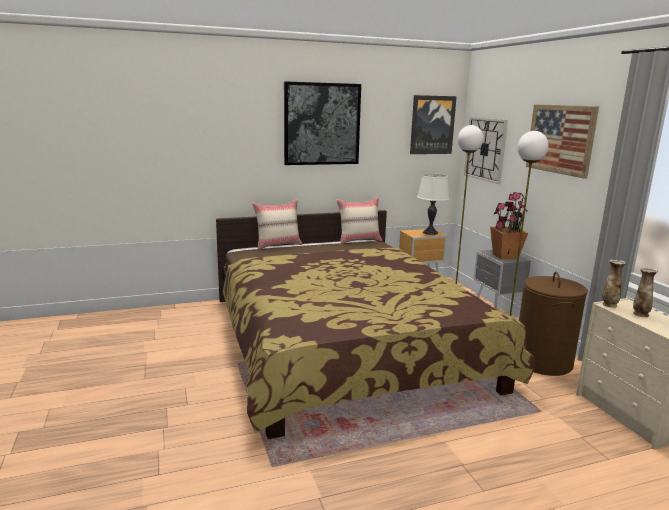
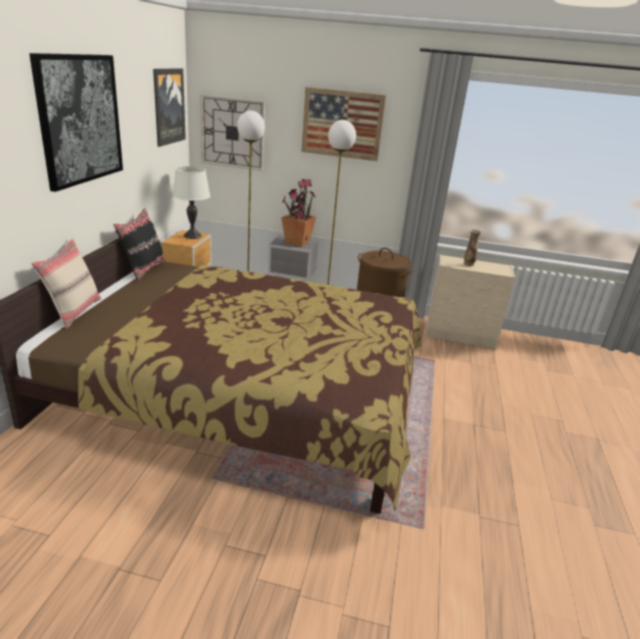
camera: 60 degrees left, 10 degrees up
beige pillow [336,197,383,244] -> black pillow [114,209,166,281]
vase [602,259,626,308] -> none

